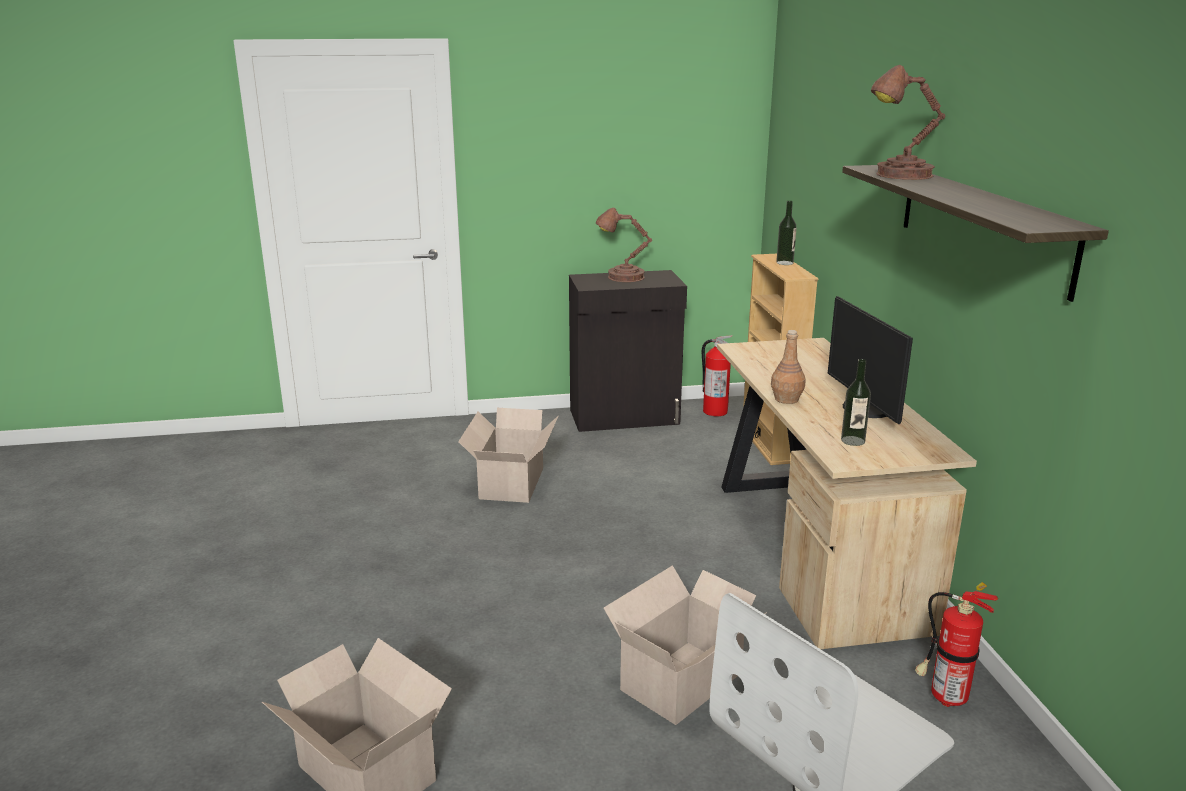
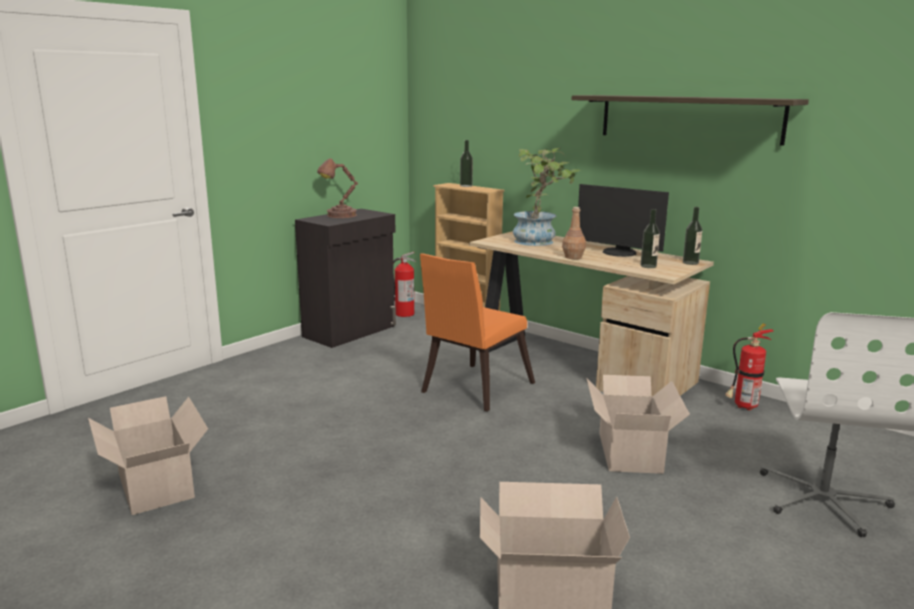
camera: 40 degrees left, 5 degrees down
cardboard box [458,408,558,503] -> cardboard box moved to [88,396,208,515]
brown table lamp [871,65,945,180] -> none
none -> orange chair [420,253,535,412]
none -> potted plant [513,148,580,246]
none -> bottle [683,207,702,265]

